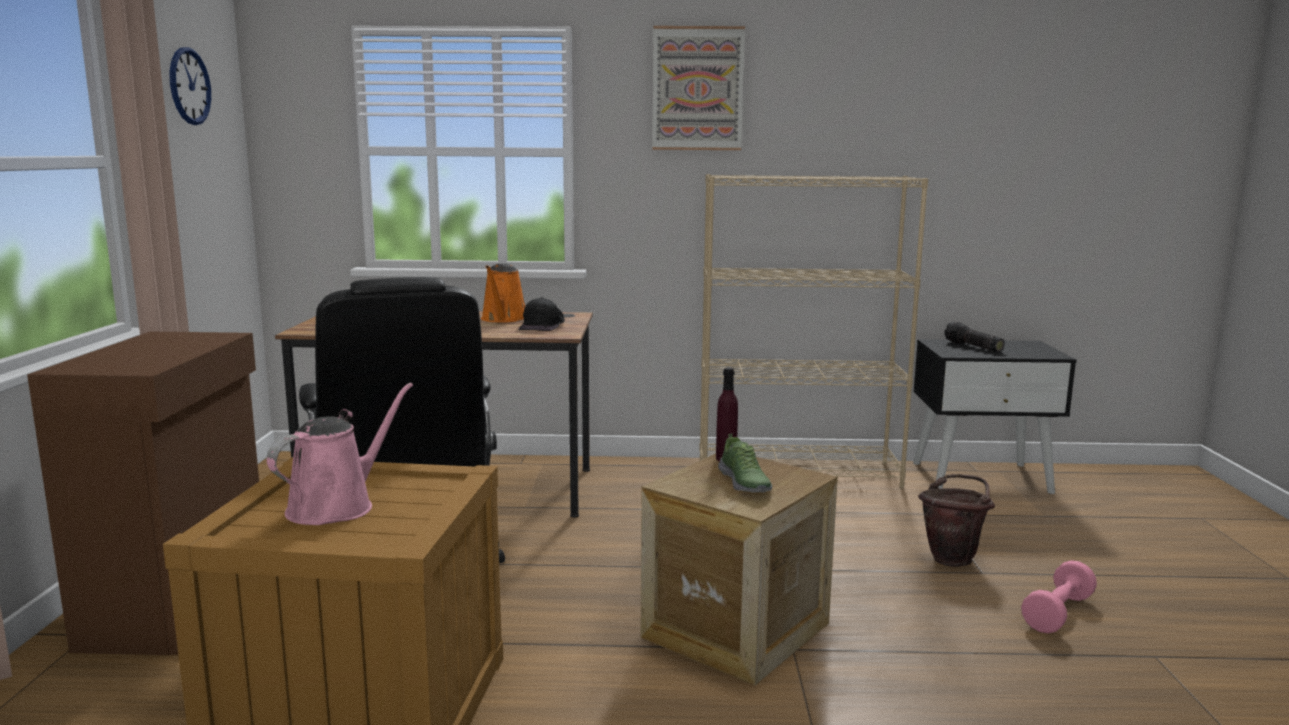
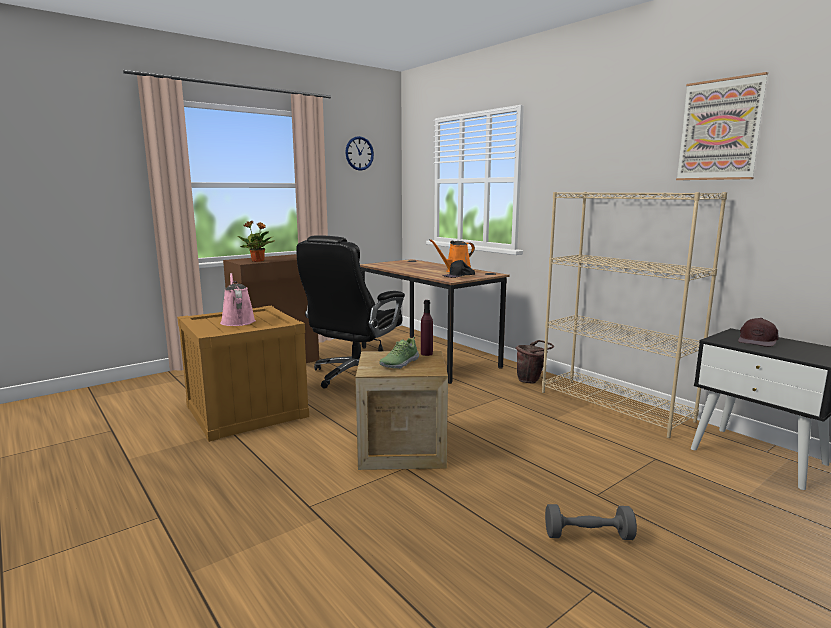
camera: 50 degrees right, 0 degrees up
pink watering can [267,383,413,525] -> pink watering can turned 105 degrees counterclockwise [220,273,256,326]
picture [652,26,745,150] -> picture moved to [676,72,768,180]
brown bucket [918,474,995,567] -> brown bucket moved to [516,340,554,383]
flashlight [944,322,1005,352] -> brown cap [738,318,779,347]
pink dumbbell [1021,560,1097,634] -> grey dumbbell [545,504,637,540]
none -> potted plant [238,221,274,262]

